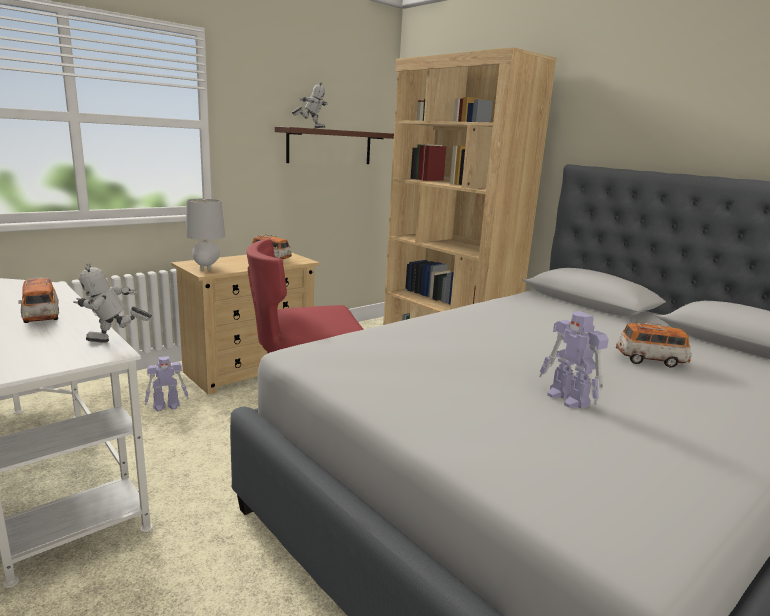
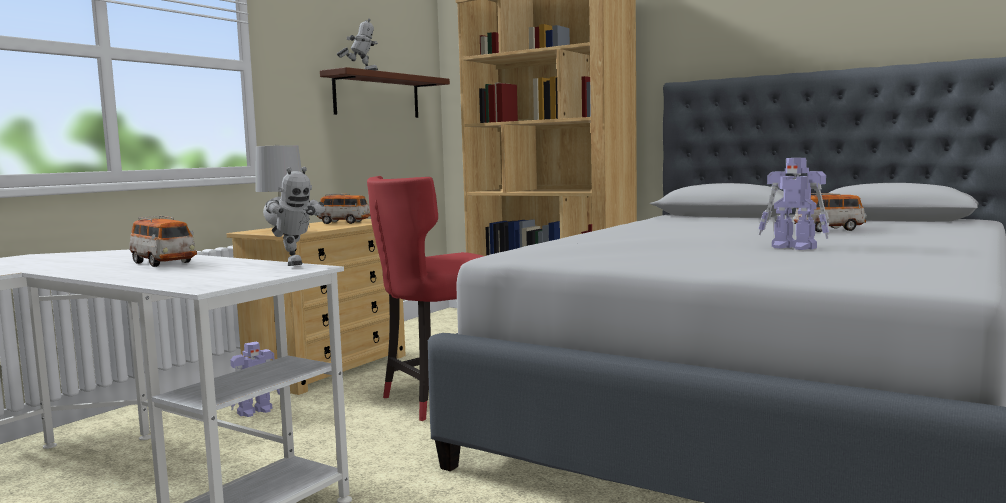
camera: 15 degrees left, 10 degrees down
toy robot [73,263,152,343] -> toy robot turned 90 degrees counterclockwise [266,167,325,266]

